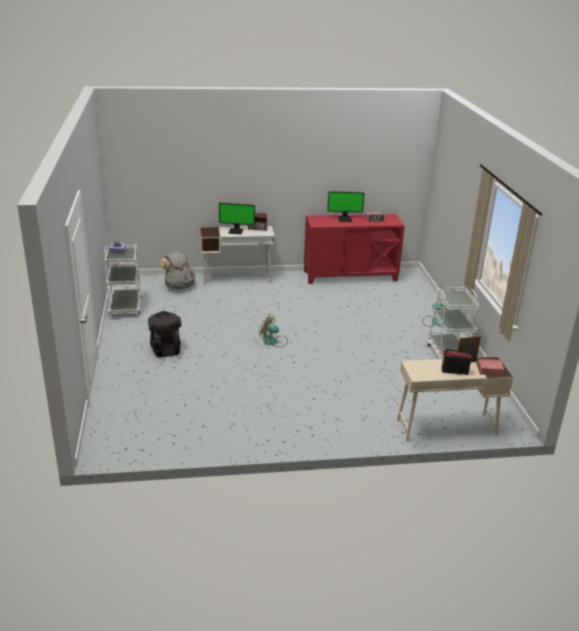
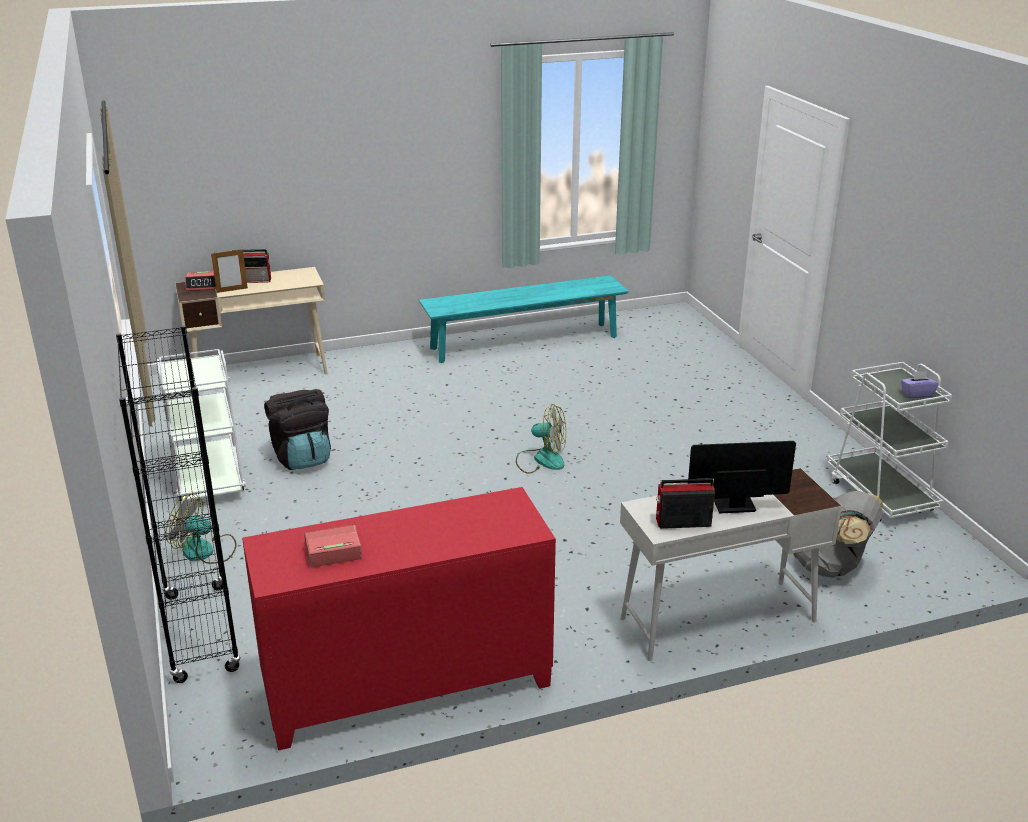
camera: 170 degrees right, 0 degrees up
black backpack [148,311,181,358] -> black backpack moved to [264,389,331,470]
monitor [327,191,364,222] -> none
none -> black bookcase [116,325,241,683]
none -> turquoise bench [419,275,629,363]

